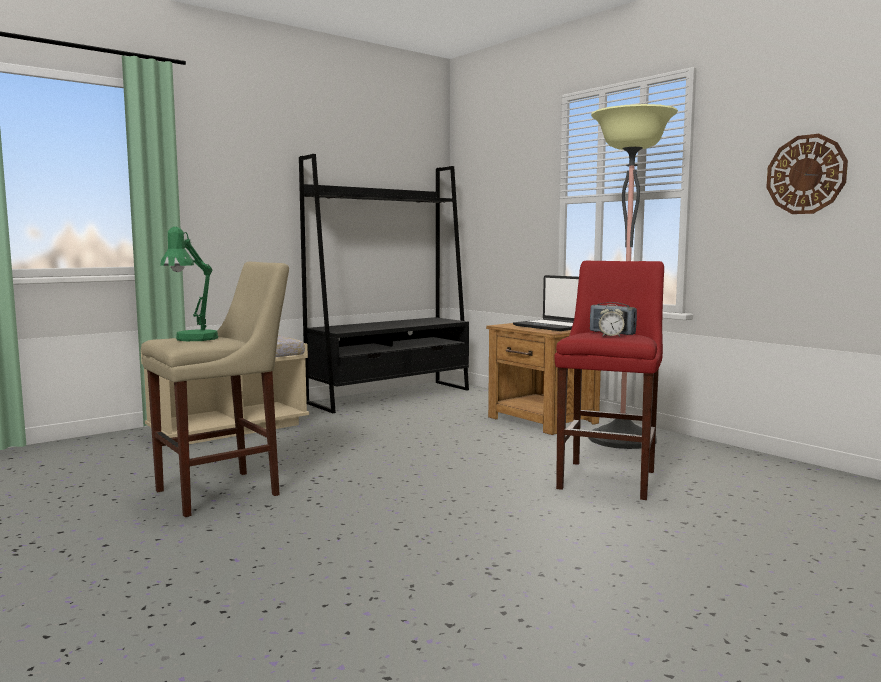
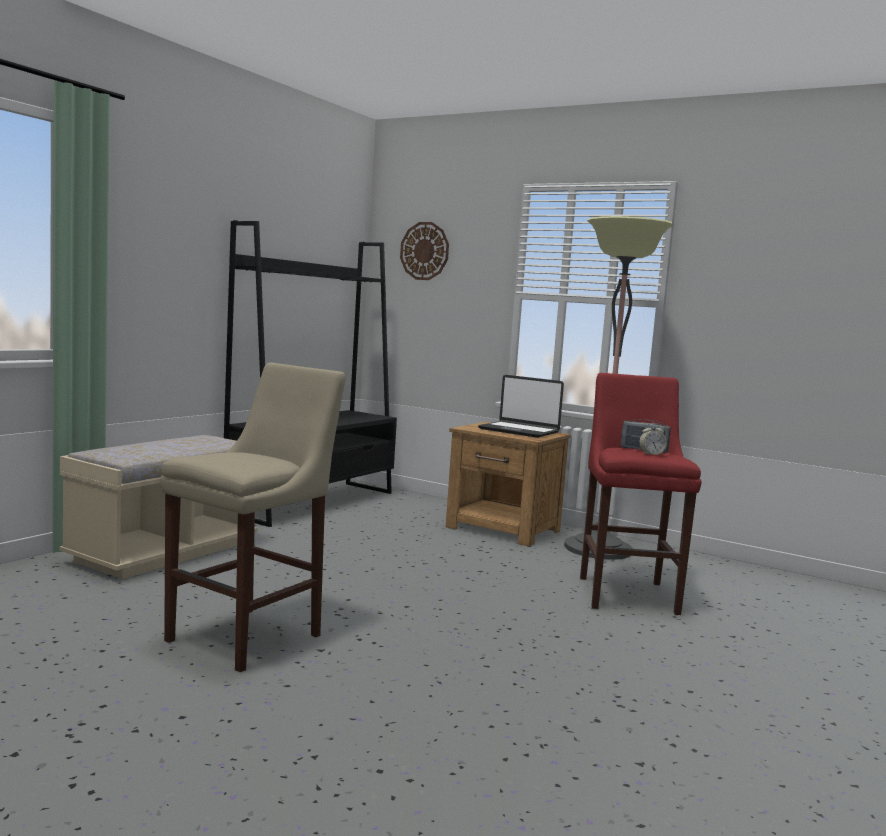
camera: 20 degrees left, 0 degrees up
green table lamp [160,227,218,341] -> none
wall clock [766,134,848,214] -> wall clock moved to [400,222,449,280]

